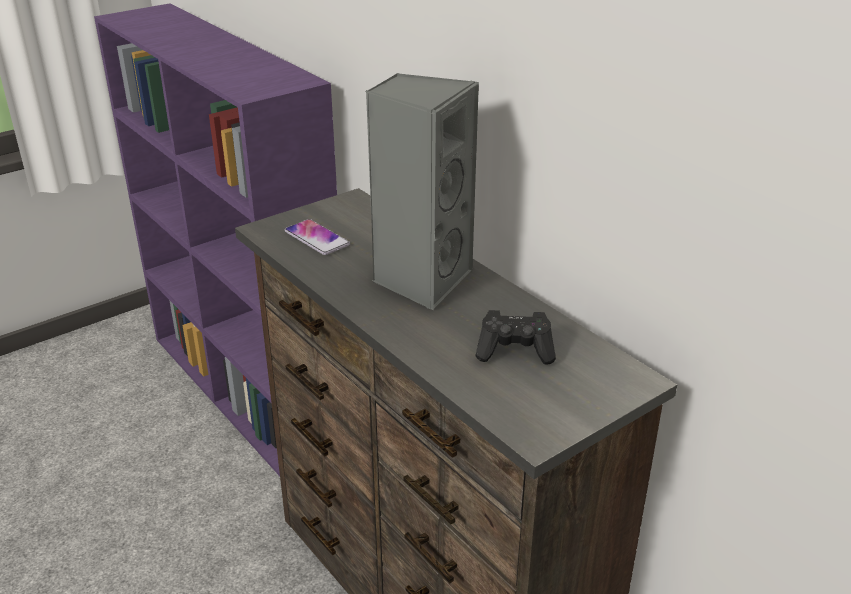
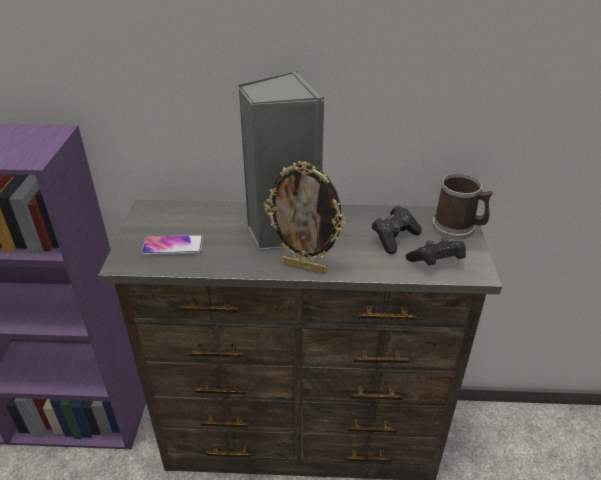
camera: 50 degrees left, 5 degrees up
none -> picture frame [264,161,346,274]
none -> black game controller [406,238,466,265]
none -> mug [432,173,493,239]

